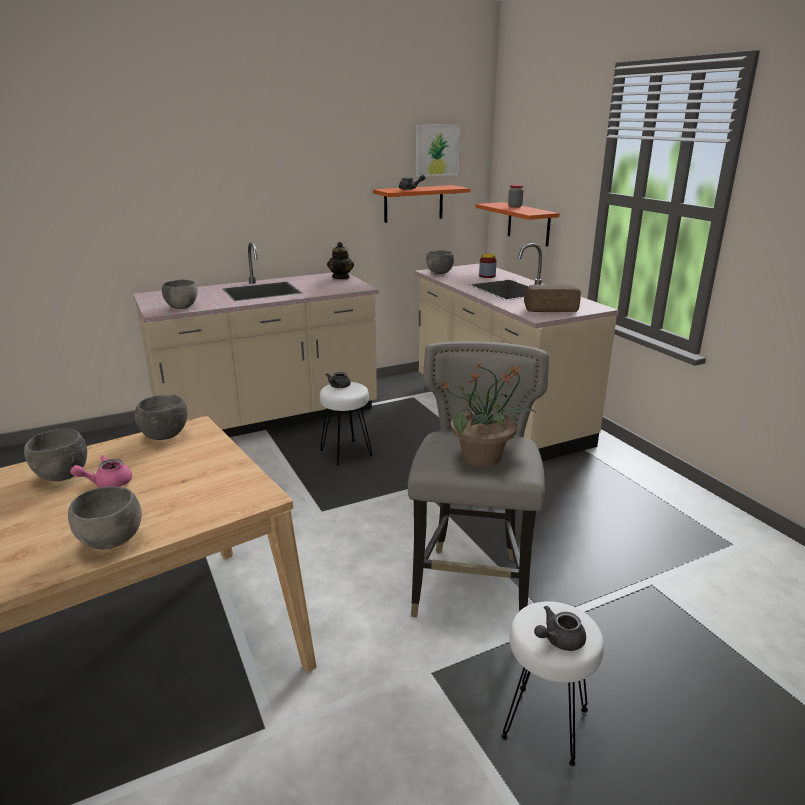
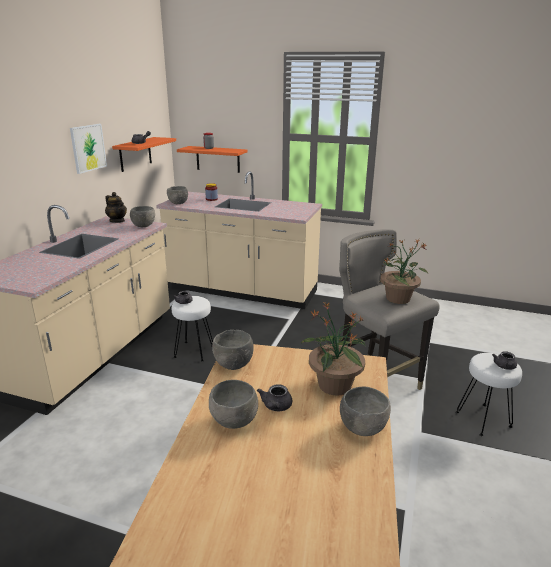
camera: 45 degrees left, 0 degrees up
pink teapot [70,455,132,488] -> grey teapot [257,384,292,411]
grey bowl [162,280,198,309] -> grey bowl moved to [130,206,155,227]
picture [416,125,460,177] -> picture moved to [70,124,107,174]
bread [524,284,581,312] -> none
none -> potted plant [300,301,365,396]

